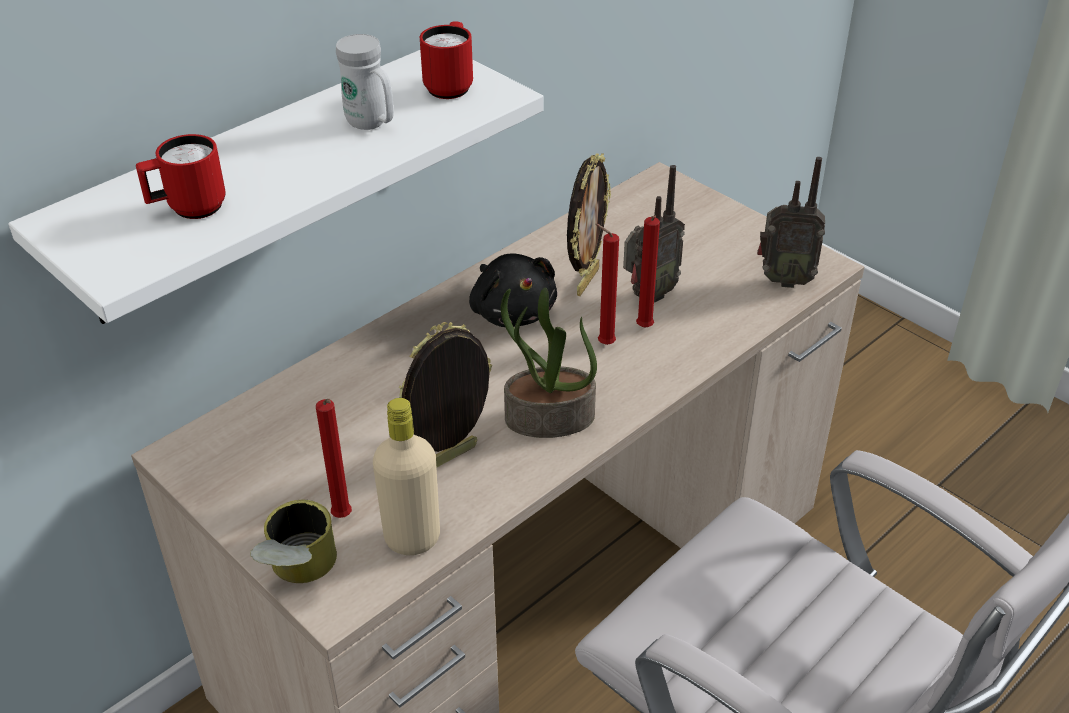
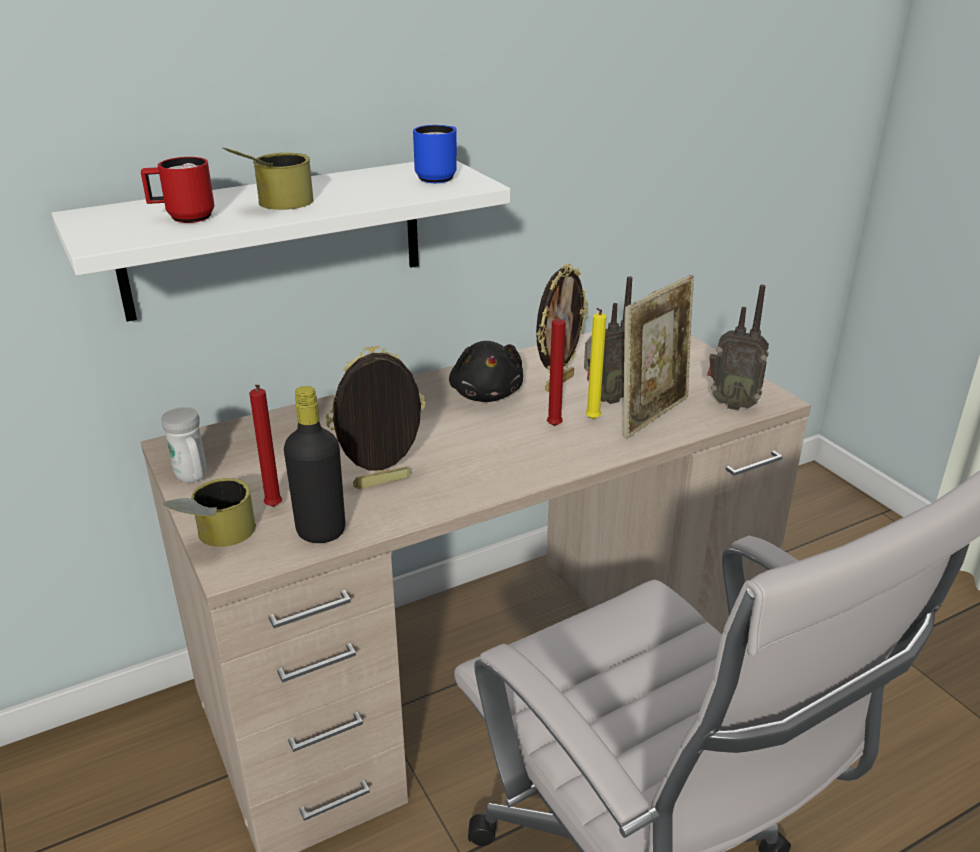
camera: 15 degrees right, 10 degrees down
white mug [336,34,394,130] -> white mug moved to [161,407,206,483]
beige bottle [373,398,440,555] -> black bottle [284,386,345,543]
red mug [420,21,473,99] -> blue mug [413,125,457,183]
potted plant [501,288,597,438] -> none
red candle [636,215,660,328] -> yellow candle [586,308,606,419]
none -> can [222,147,314,210]
none -> picture frame [623,275,694,438]

